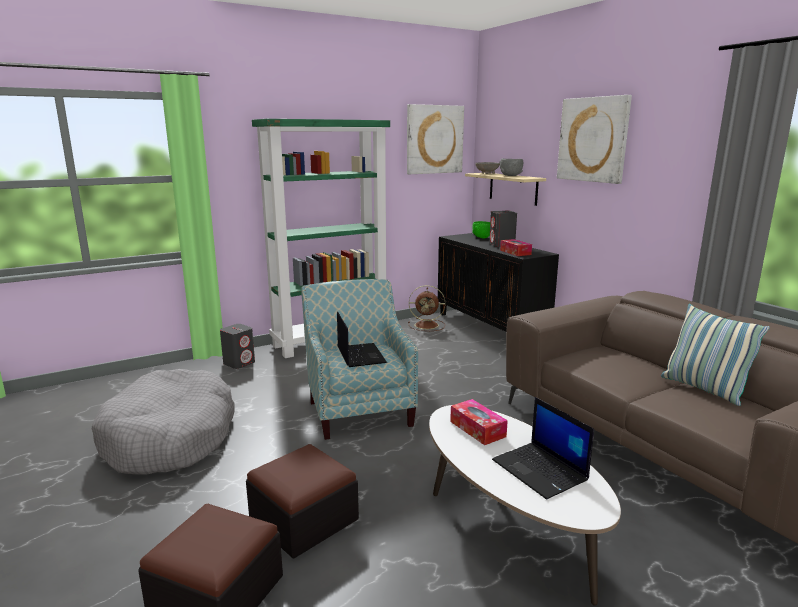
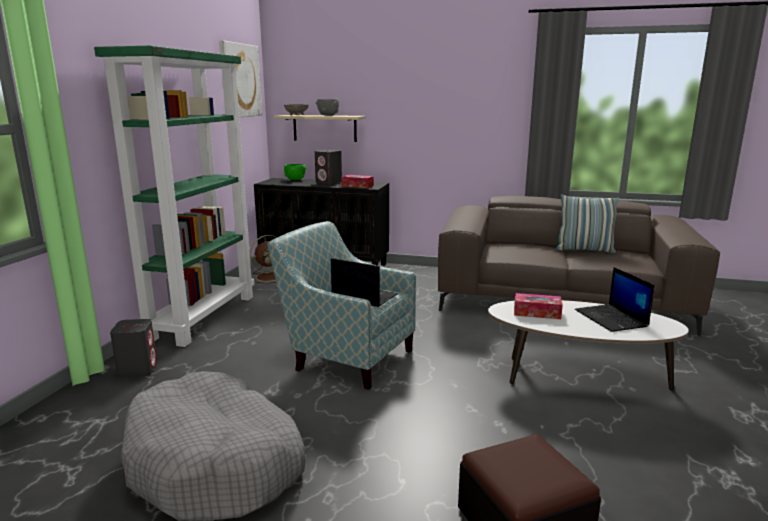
camera: 45 degrees left, 0 degrees up
ottoman [246,444,359,559] -> none
laptop [492,397,594,499] -> laptop turned 60 degrees clockwise [575,267,655,332]
picture [557,95,632,184] -> none

